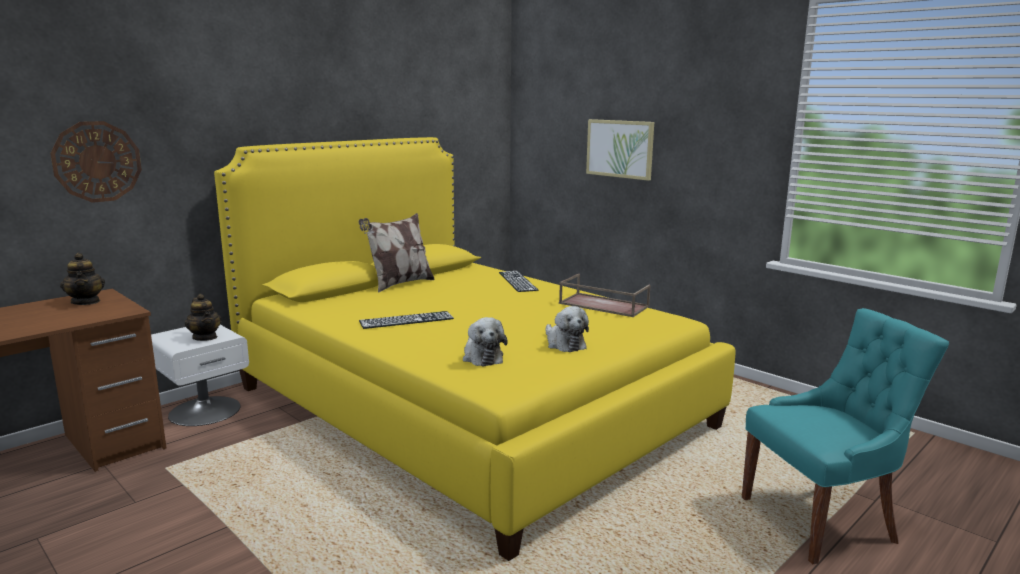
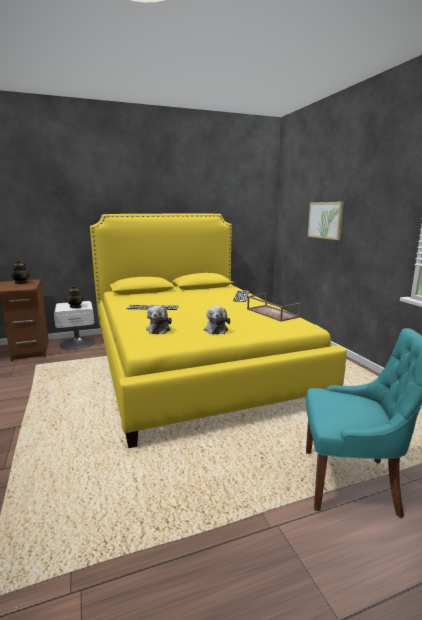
camera: 25 degrees right, 0 degrees up
wall clock [50,121,142,203] -> none
pillow [359,213,435,293] -> none

